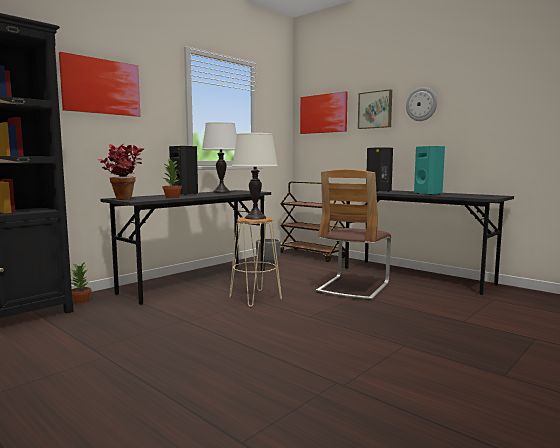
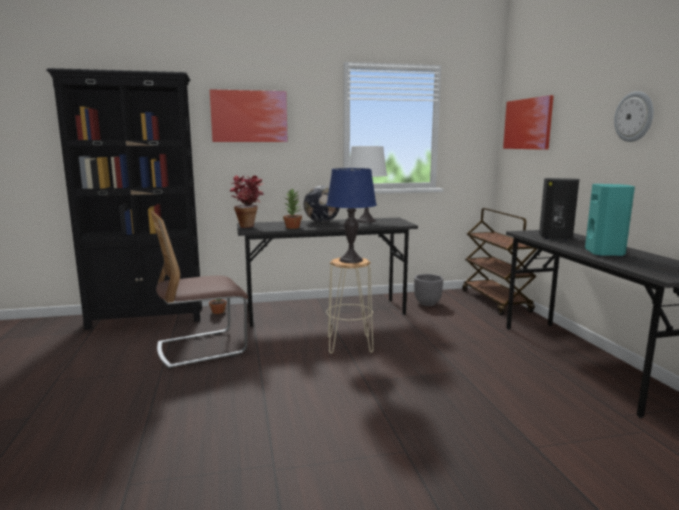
camera: 35 degrees right, 5 degrees up
black speaker [169,146,198,195] -> globe [304,186,340,223]
white table lamp [232,133,278,220] -> blue table lamp [326,168,377,263]
chair [316,169,391,301] -> chair moved to [151,211,248,369]
picture [358,89,392,129] -> none

